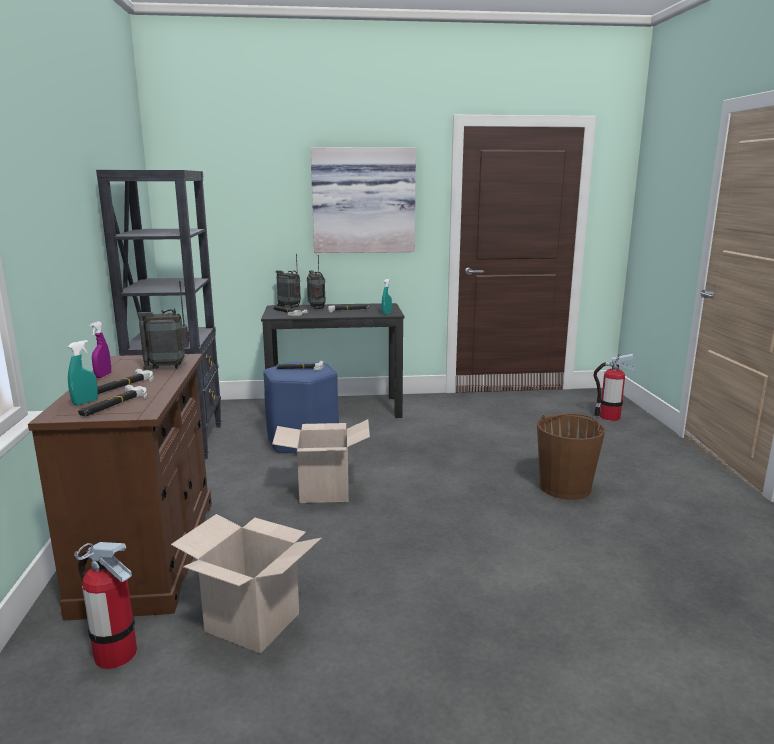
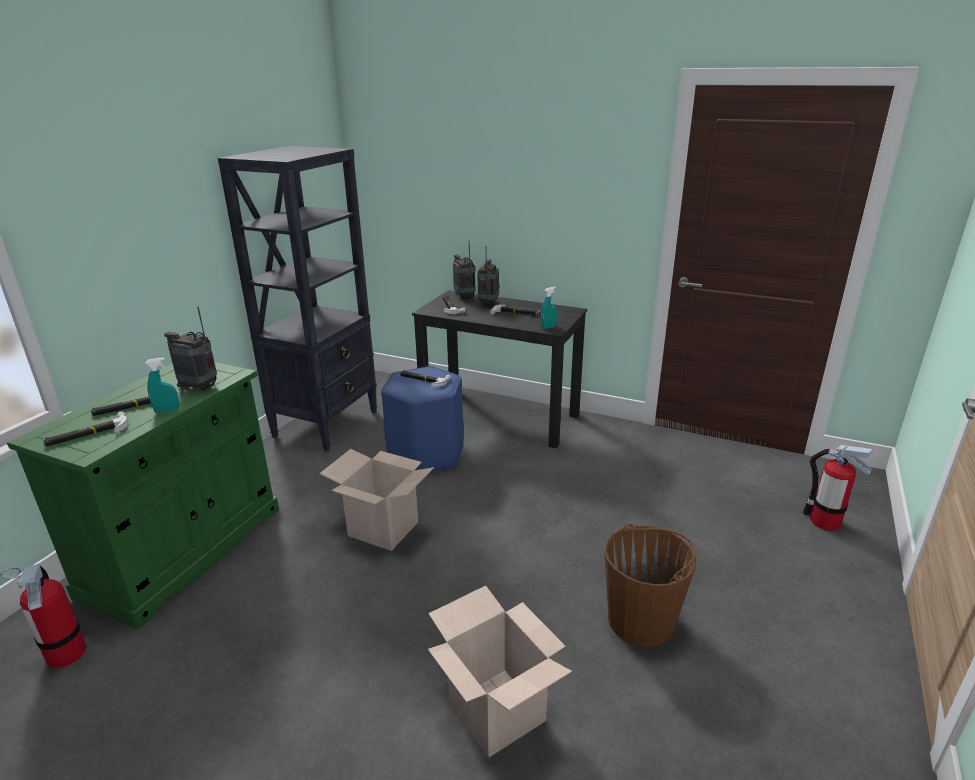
camera: 30 degrees right, 10 degrees up
brown cabinet [28,354,212,621] -> green cabinet [7,362,279,629]
turquoise spray bottle [68,340,98,406] -> turquoise spray bottle moved to [145,358,179,413]
purple spray bottle [90,321,111,378] -> none
cardboard box [171,514,321,654] -> cardboard box moved to [428,586,572,757]
picture [311,147,416,253] -> none

